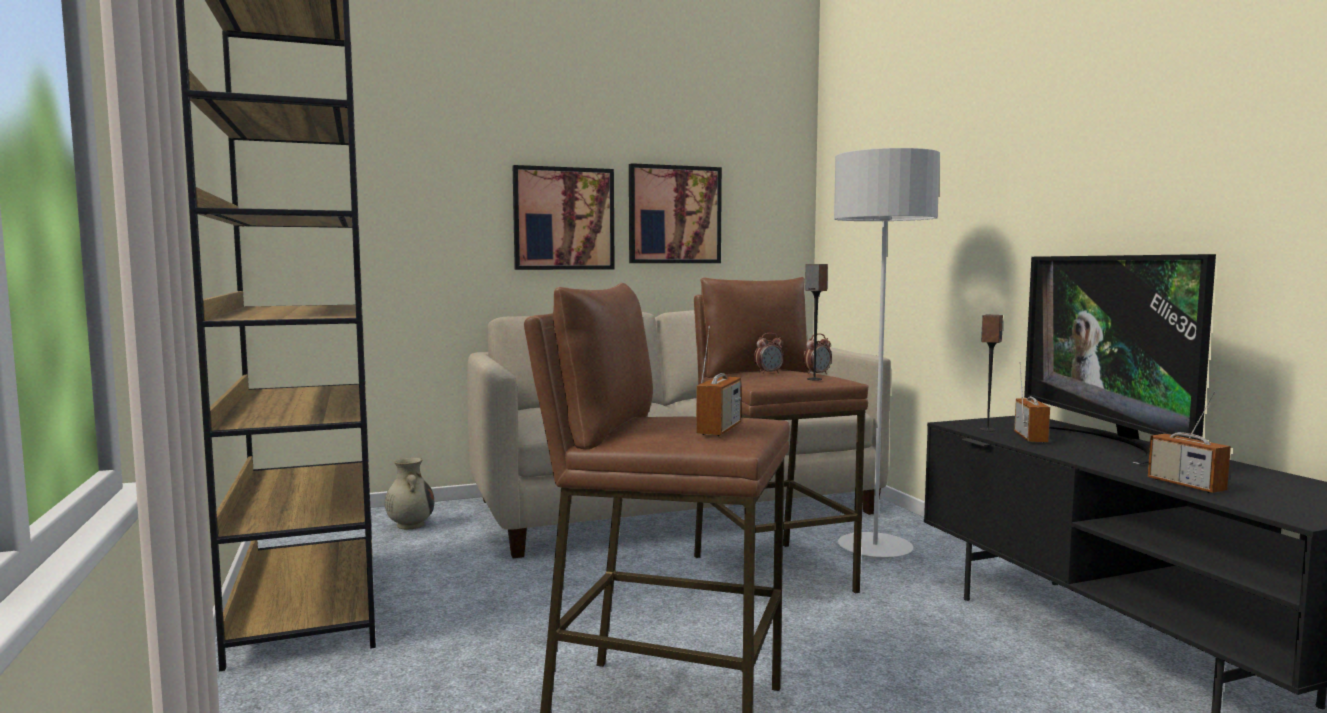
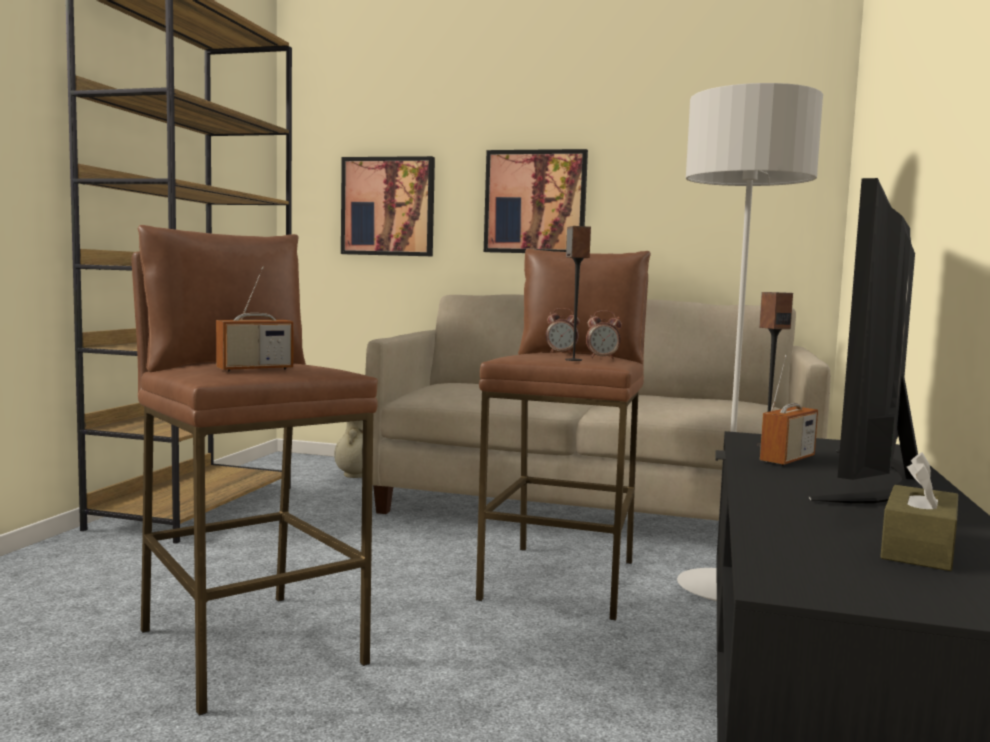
camera: 35 degrees right, 0 degrees up
picture [629,163,722,263] -> picture moved to [341,156,435,256]
radio [1148,392,1231,493] -> none
none -> brown tissue box [880,452,958,571]

